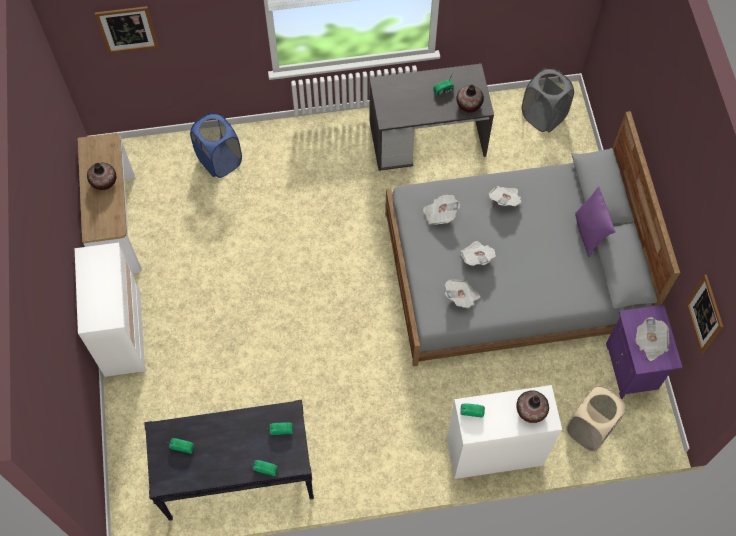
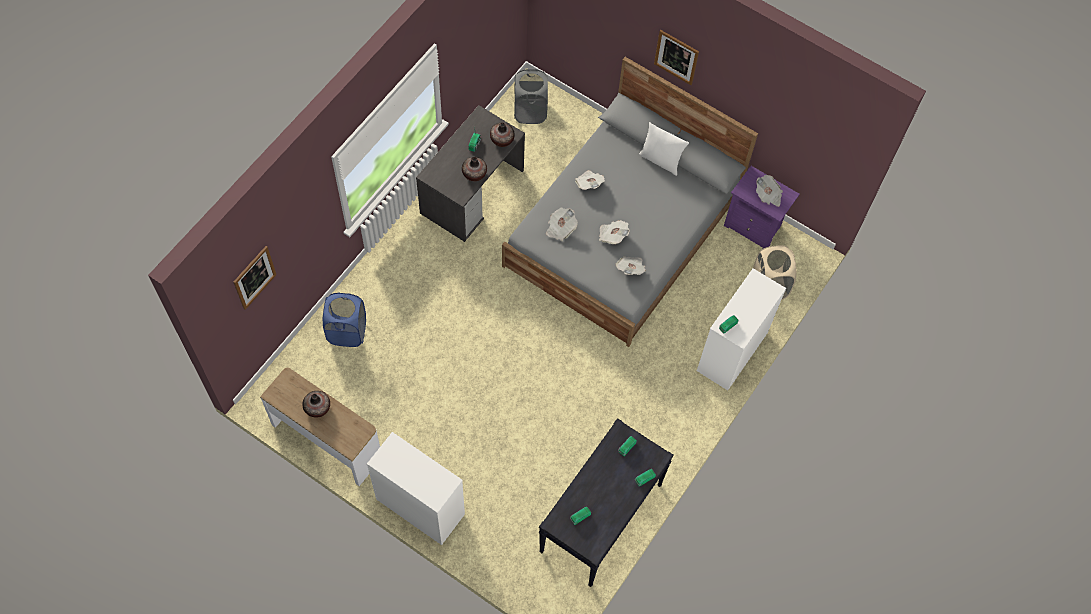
camera: 50 degrees left, 0 degrees up
vase [516,390,549,423] -> vase moved to [462,157,487,181]
purple pillow [575,186,615,257] -> white pillow [639,122,689,176]
picture [686,274,723,353] -> picture moved to [654,30,699,85]

